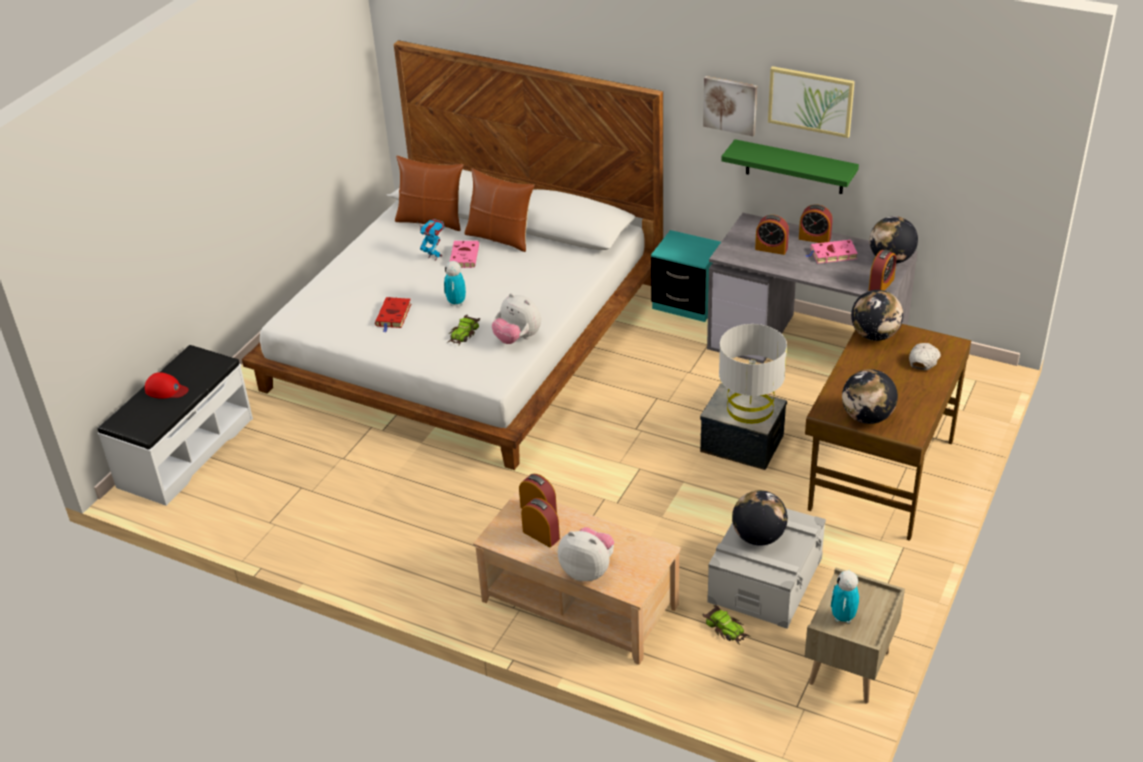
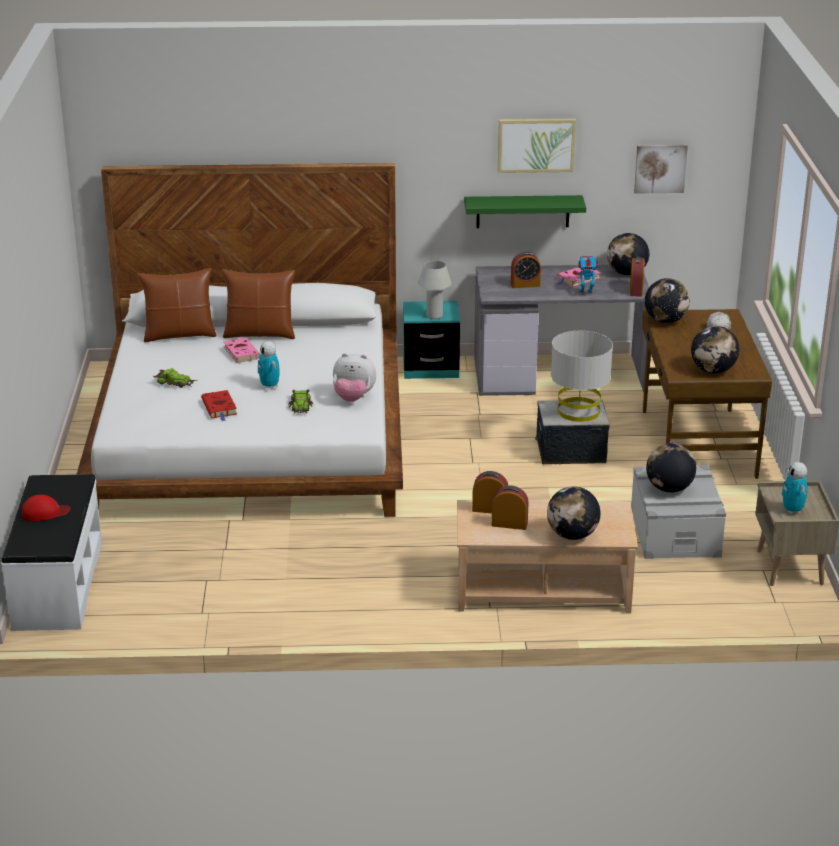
camera: 30 degrees left, 10 degrees down
toy robot [418,219,445,260] -> toy robot moved to [578,256,598,295]
plush toy [558,527,614,581] -> globe [547,486,601,540]
picture [703,76,757,136] -> picture moved to [634,144,688,193]
toy car [703,605,751,645] -> toy car moved to [153,368,197,388]
alarm clock [799,204,833,243] -> none
none -> white table lamp [418,260,452,319]

